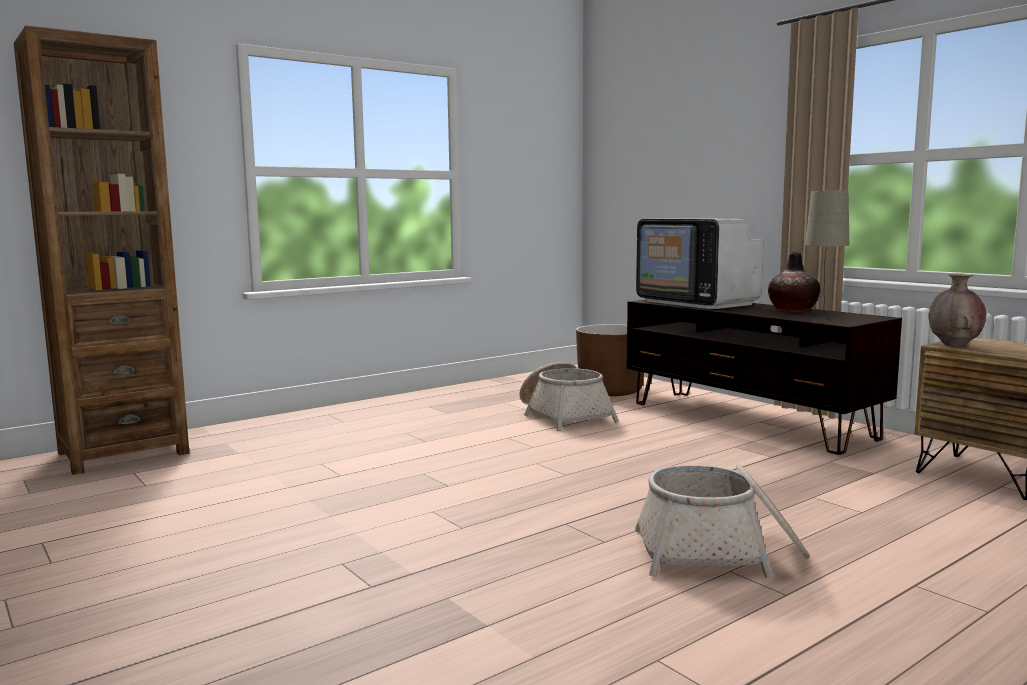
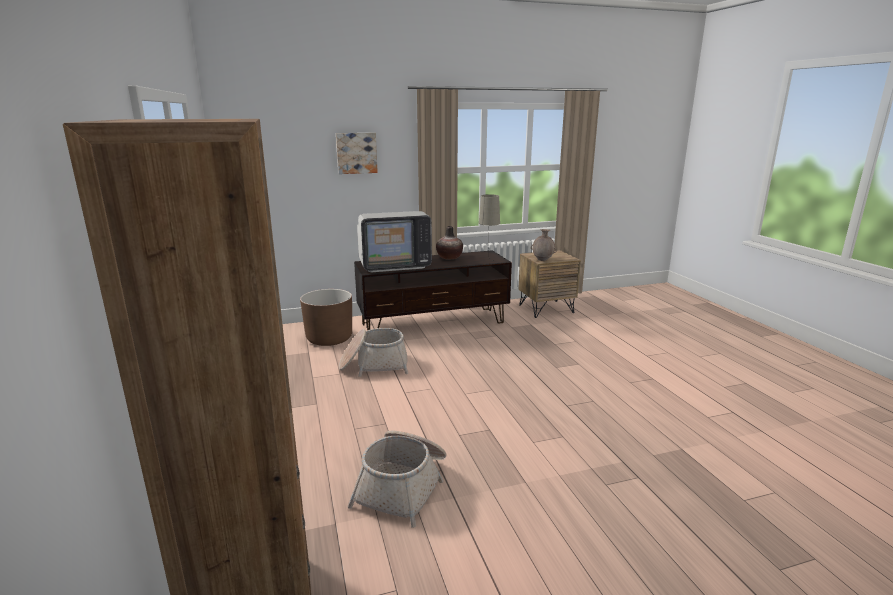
camera: 70 degrees left, 10 degrees up
basket [635,463,810,578] -> basket moved to [347,430,446,528]
none -> picture [336,133,378,174]

